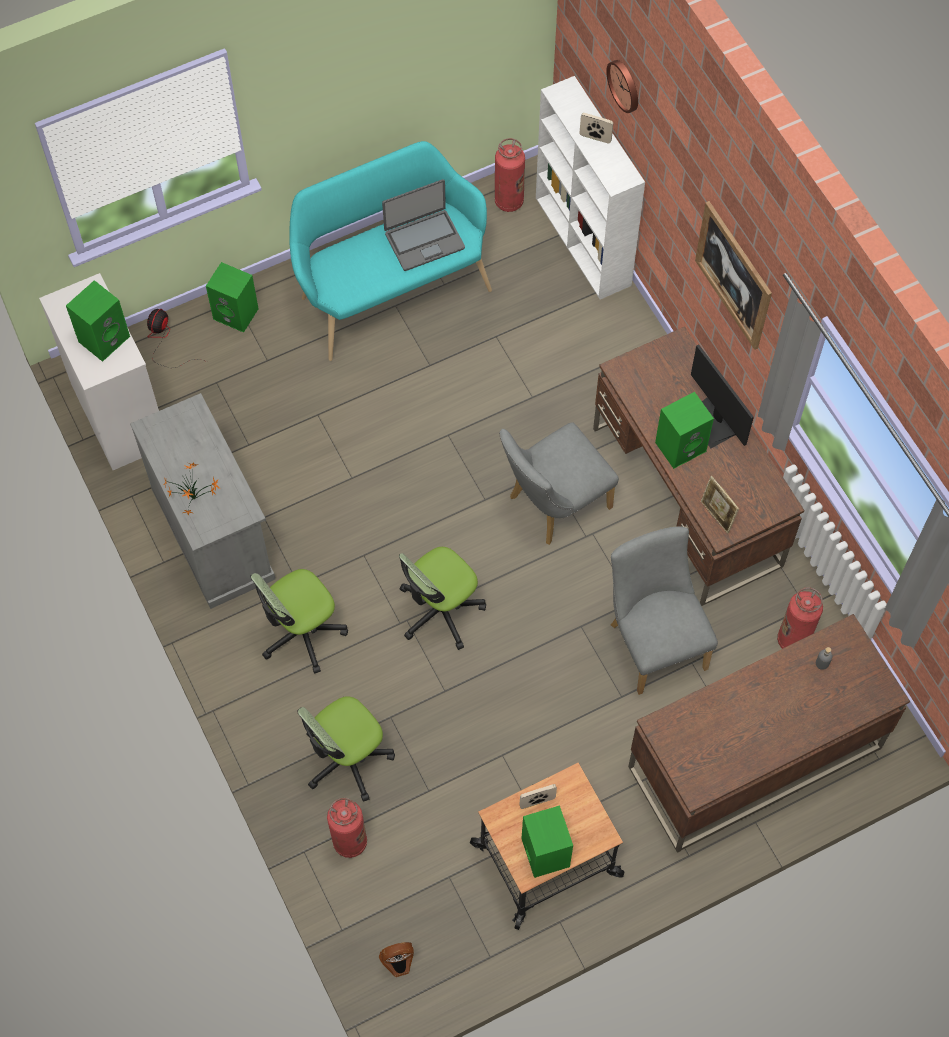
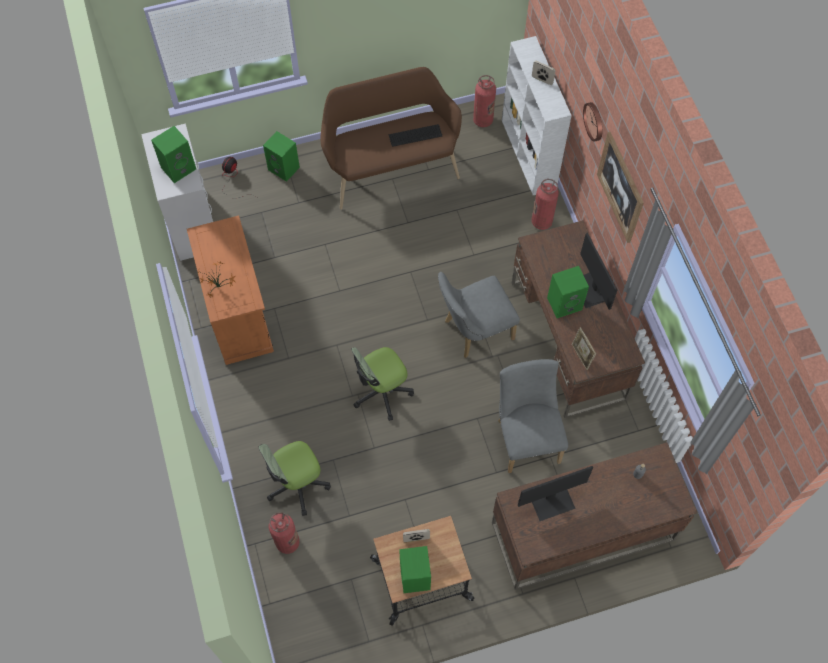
camera: 10 degrees right, 0 degrees up
grey cabinet [130,393,275,609] -> orange cabinet [187,215,274,365]
office chair [250,569,348,673] -> none
turquoise bench [289,141,492,361] -> brown bench [321,67,462,210]
fan [379,942,414,977] -> none
laptop [382,179,465,271] -> keyboard [389,124,442,147]
wall clock [606,60,638,113] -> wall clock moved to [583,102,602,142]
fire extinguisher [777,587,823,649] -> fire extinguisher moved to [531,179,559,230]
none -> monitor [518,466,593,521]

